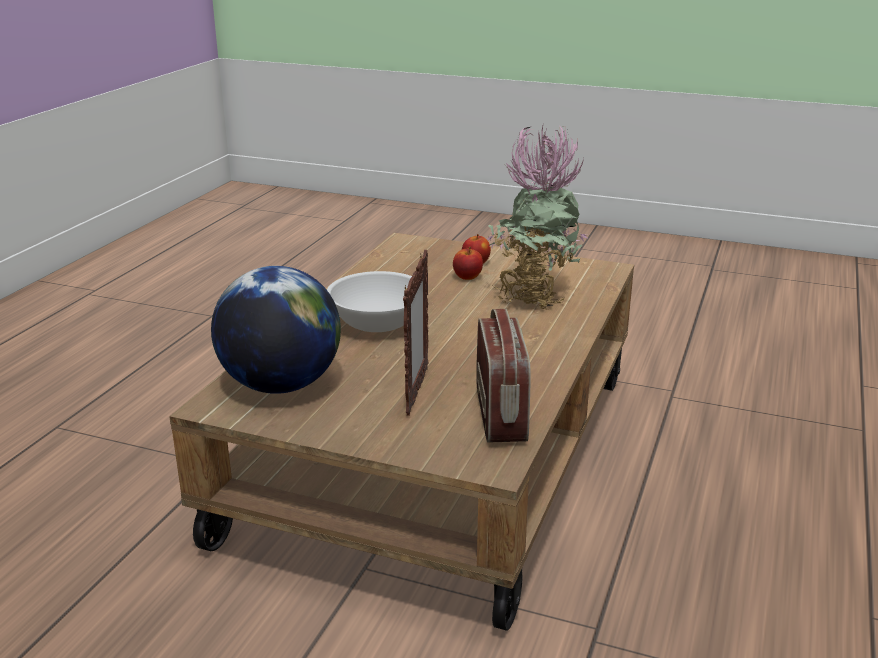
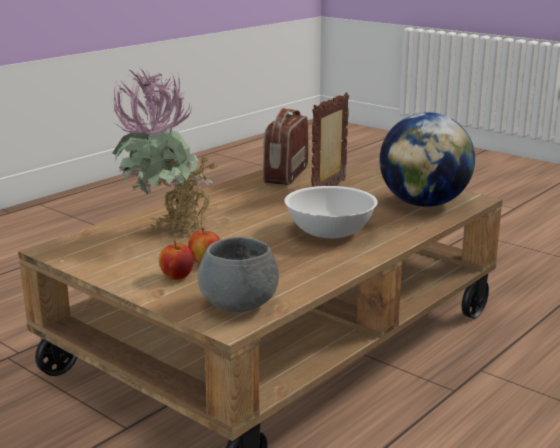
camera: 160 degrees left, 5 degrees down
none -> grey bowl [197,237,279,312]

